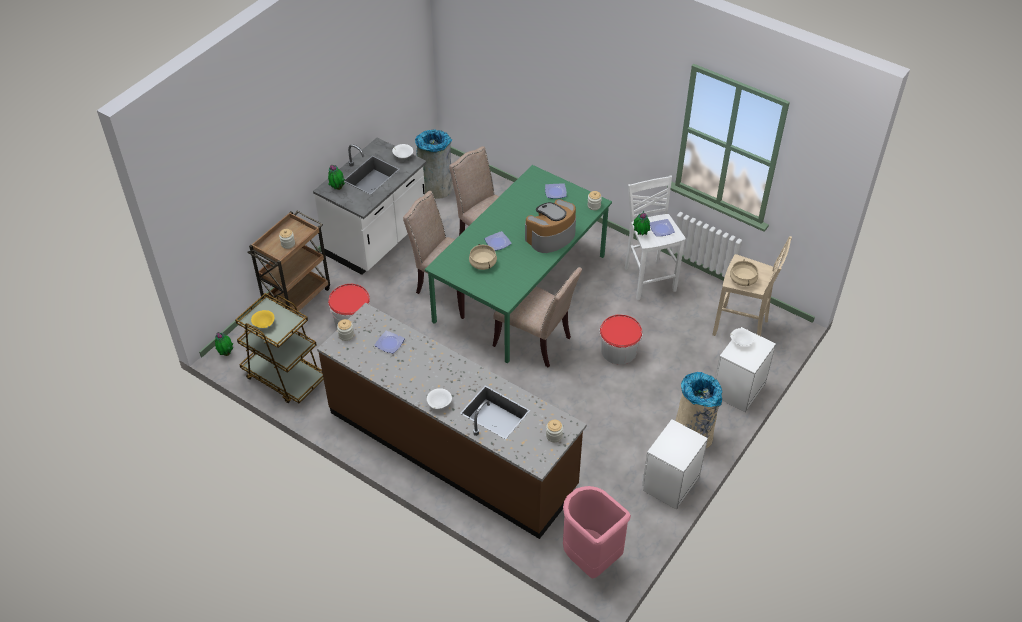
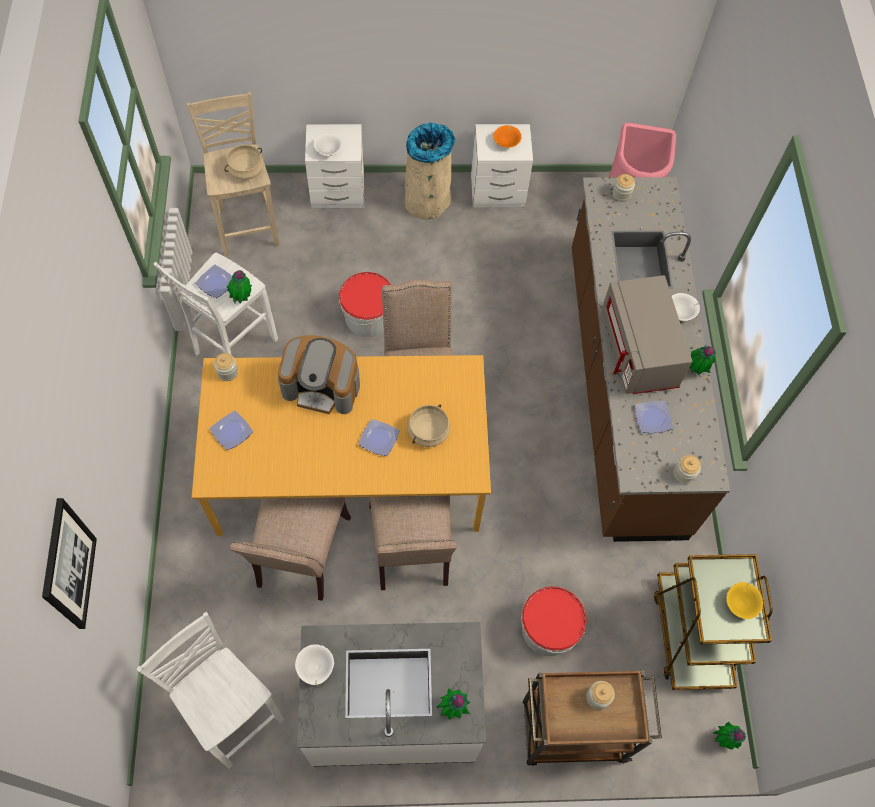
camera: 130 degrees left, 15 degrees up
grey trash can [415,129,453,199] -> white stool [136,612,284,769]
green dining table [425,165,612,363] -> orange dining table [192,355,491,536]
none -> picture [42,498,97,629]
none -> orange bowl [494,125,521,148]
none -> grey microwave [601,275,692,394]
none -> potted plant [689,345,716,375]

